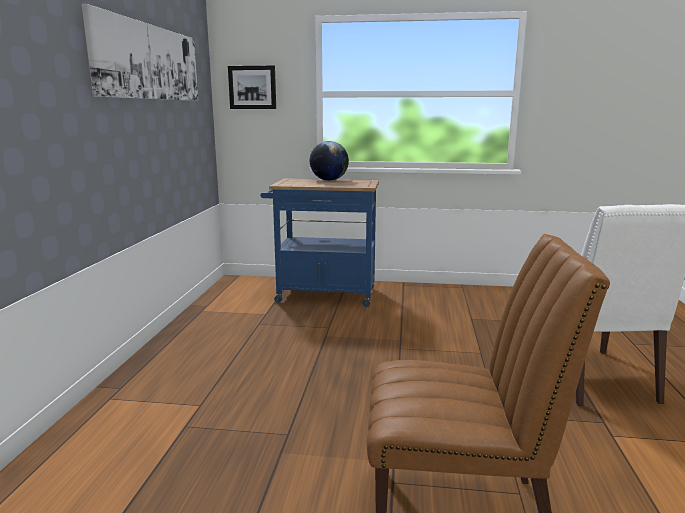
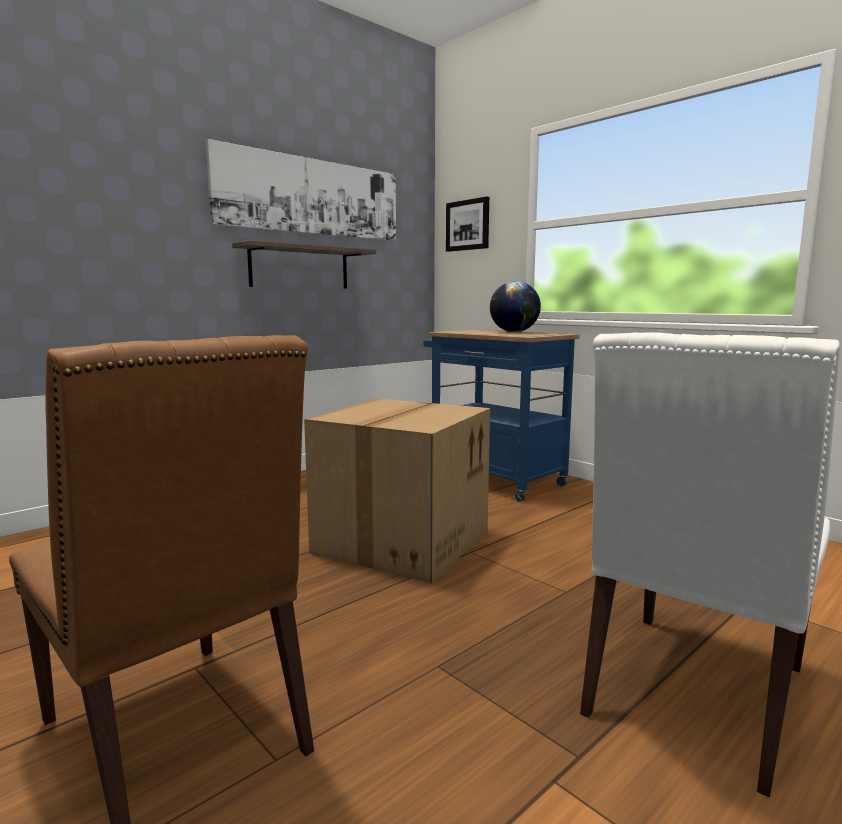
camera: 40 degrees right, 5 degrees down
none -> shelf [232,240,376,289]
none -> cardboard box [304,398,490,583]

